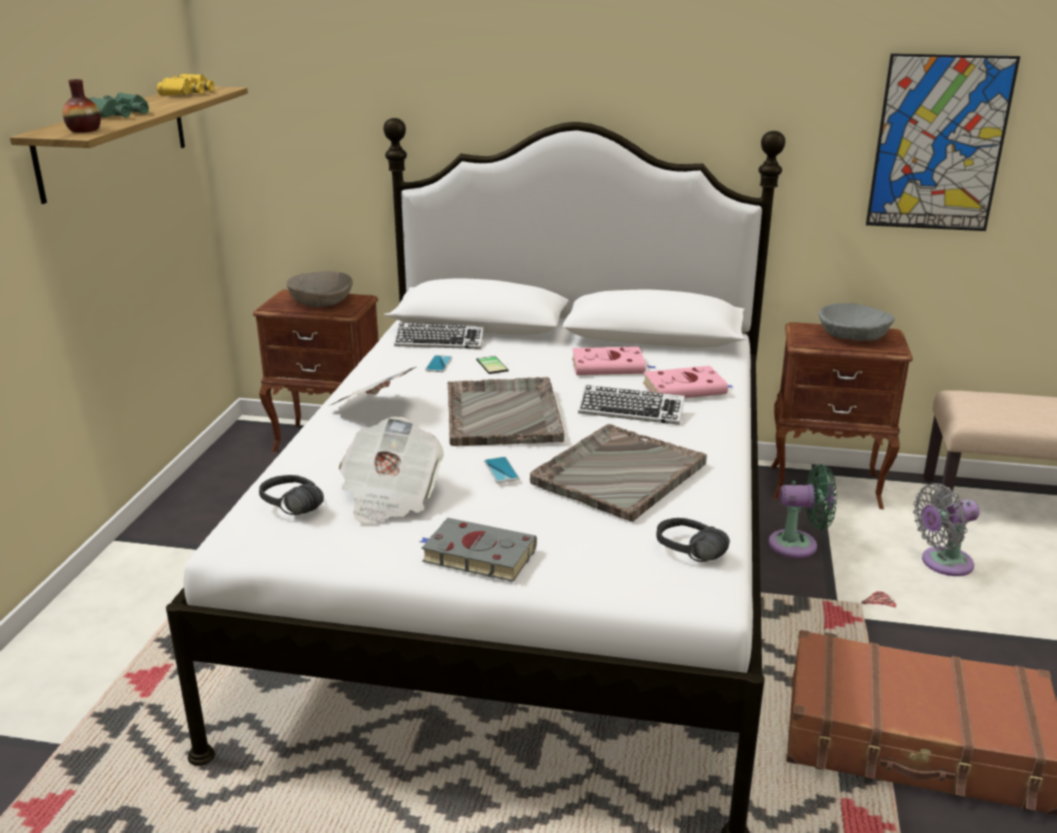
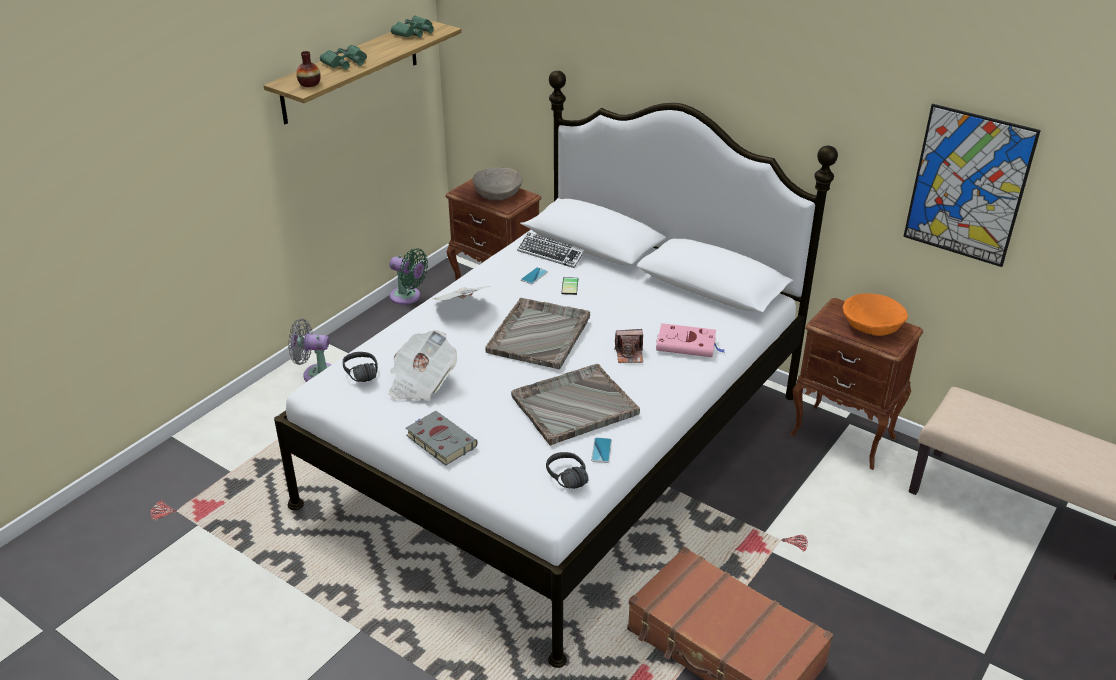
camera: 25 degrees right, 10 degrees up
yellow binoculars [157,74,214,96] -> green binoculars [391,16,434,38]
phone [484,457,519,483] -> phone moved to [591,437,612,463]
pink book [572,347,656,375] -> none
keyboard [578,385,685,425] -> camera [614,329,643,363]
green fan [768,464,837,558] -> green fan moved to [389,248,428,305]
grey bowl [818,303,895,341] -> orange bowl [843,293,908,336]
grey fan [913,483,980,576] -> grey fan moved to [288,319,332,382]

